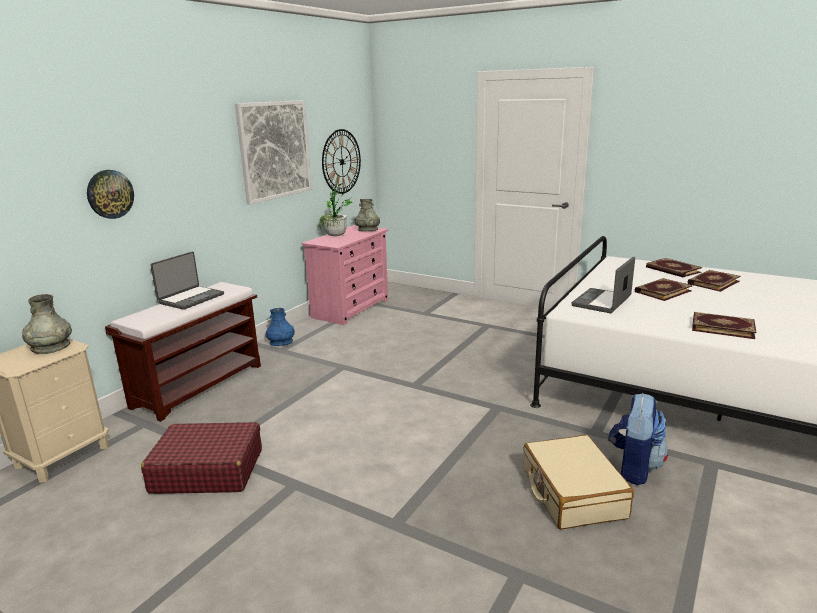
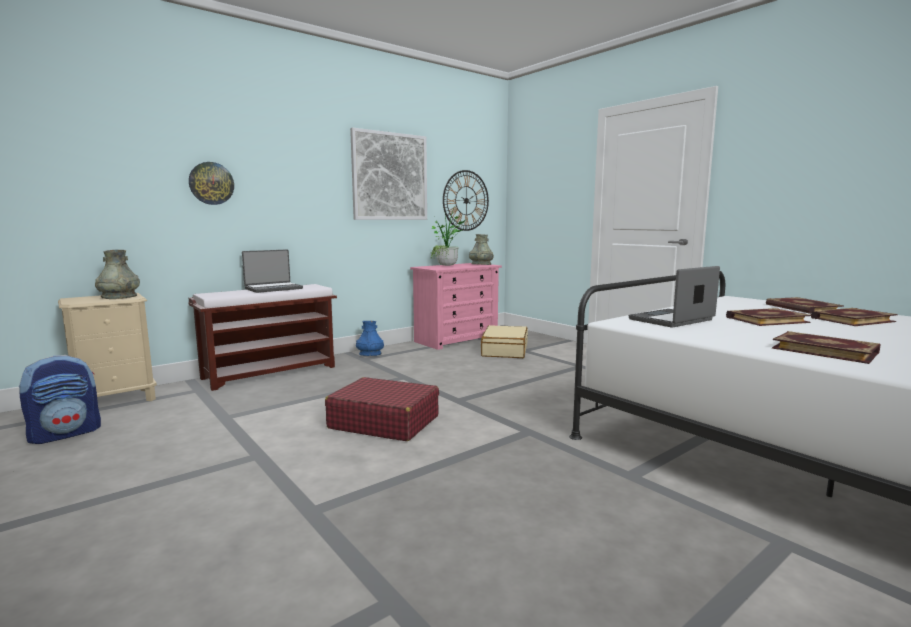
camera: 20 degrees right, 10 degrees down
red suitcase [141,422,262,494] -> red suitcase moved to [325,377,439,441]
beige suitcase [523,435,634,529] -> beige suitcase moved to [481,325,528,358]
backpack [608,393,668,485] -> backpack moved to [19,355,101,444]

